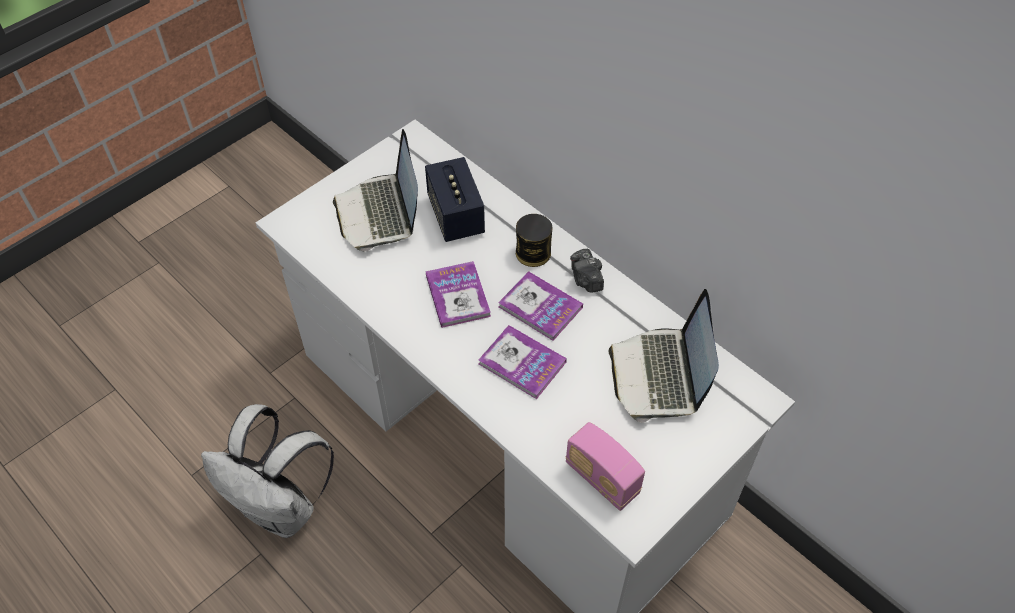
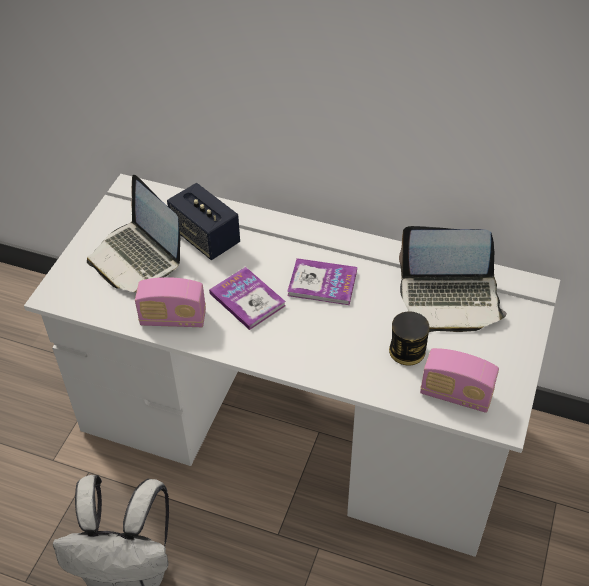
camera: 25 degrees left, 5 degrees down
book [479,325,567,399] -> none
can [516,214,552,267] -> can moved to [389,311,429,365]
camera [570,249,604,293] -> none
laptop [609,289,719,423] -> laptop turned 60 degrees counterclockwise [399,226,507,332]
none -> radio [135,277,206,327]

